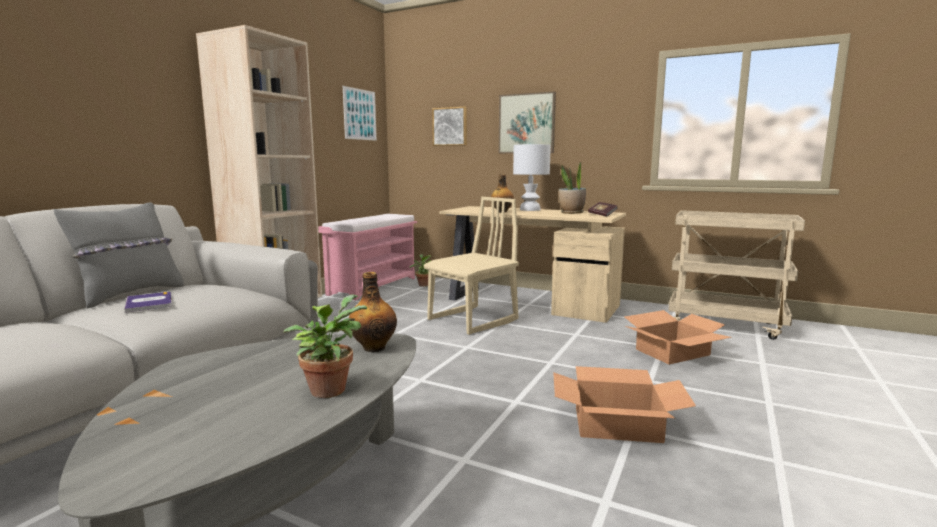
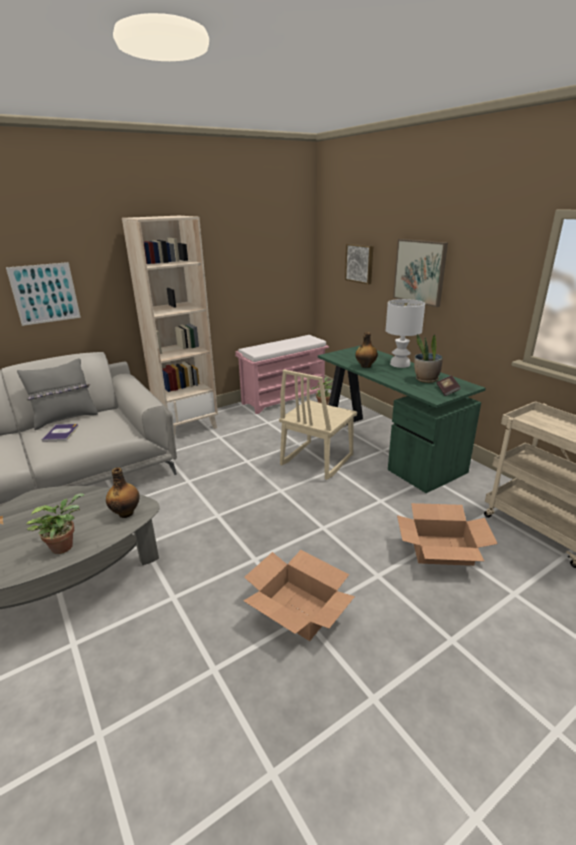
camera: 30 degrees right, 15 degrees up
picture [343,86,377,141] -> picture moved to [6,262,81,326]
beige chair [424,197,519,335] -> beige chair turned 135 degrees clockwise [279,370,357,480]
beige desk [439,206,626,323] -> green desk [318,345,486,493]

